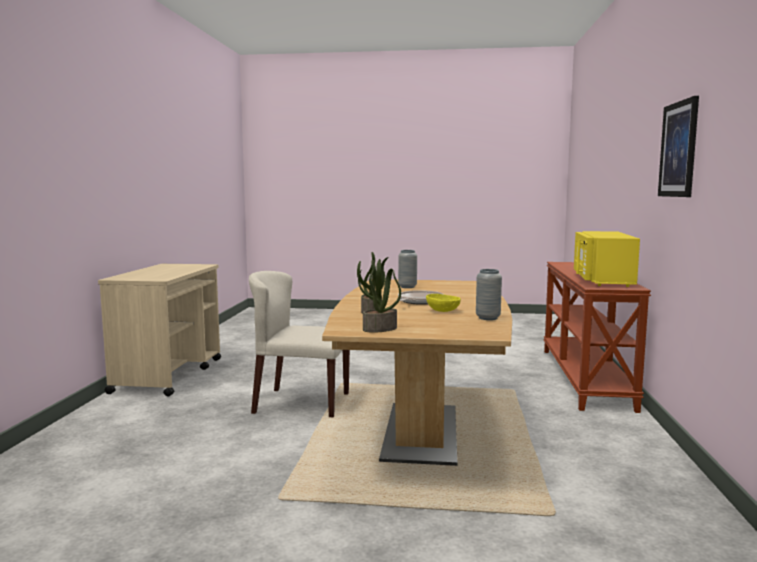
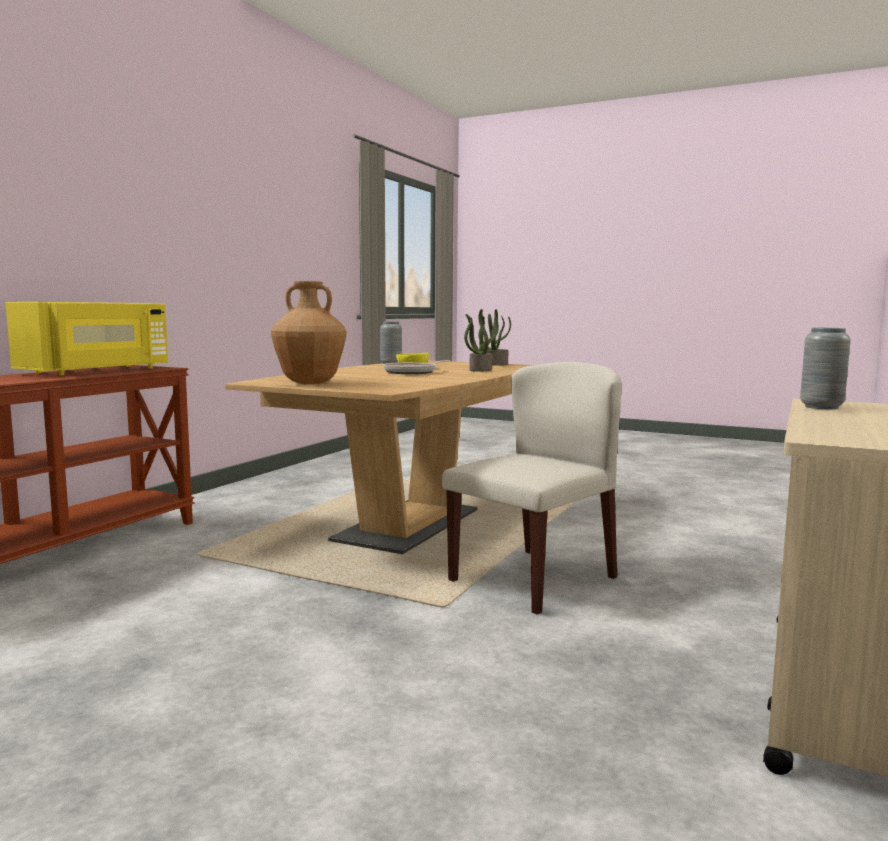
camera: 160 degrees left, 0 degrees up
beige chair [249,271,350,417] -> beige chair turned 75 degrees counterclockwise [442,362,621,615]
grey vase [398,250,417,288] -> grey vase moved to [800,328,851,409]
picture [658,96,699,197] -> none
none -> brown vase [271,281,346,385]

